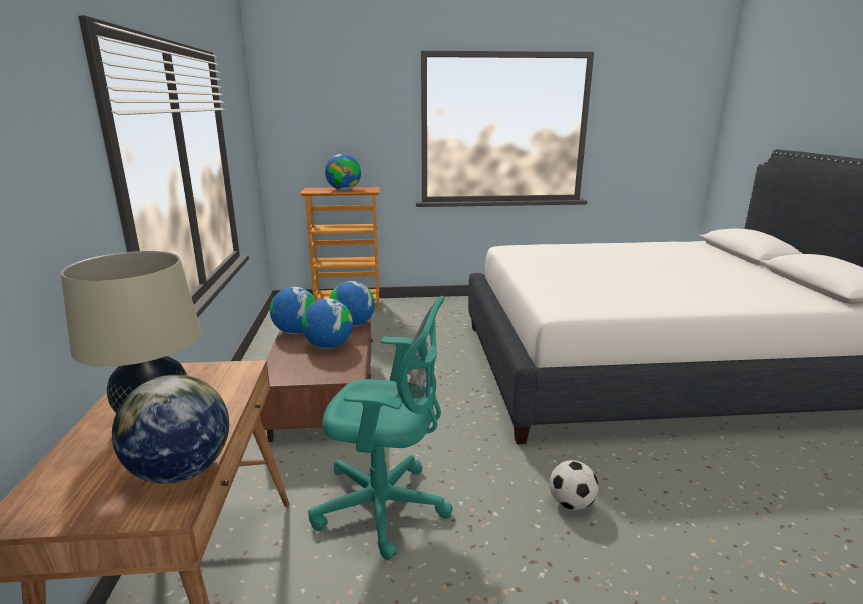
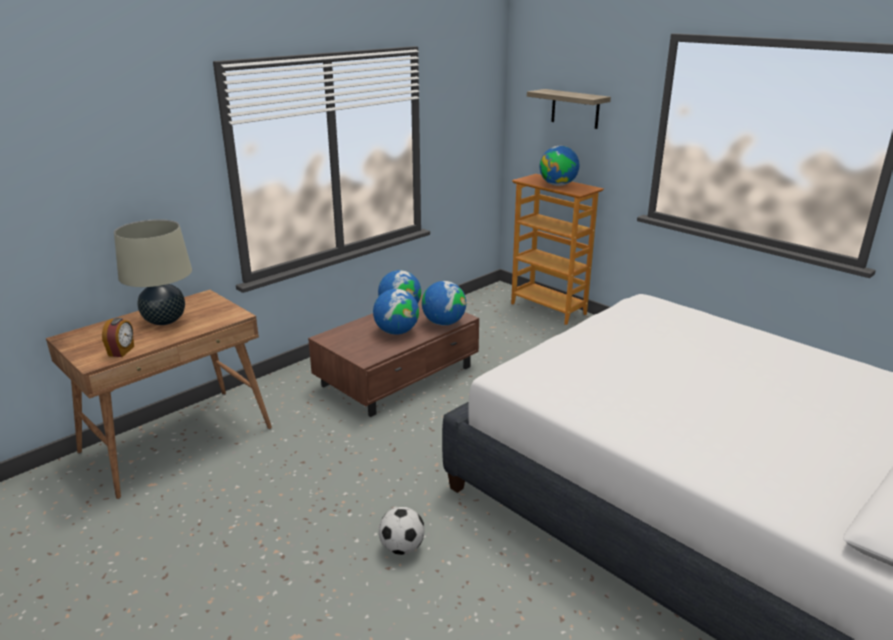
camera: 50 degrees right, 5 degrees up
globe [112,374,229,484] -> alarm clock [102,318,134,357]
turquoise office chair [308,296,453,560] -> none
none -> shelf [527,89,611,129]

